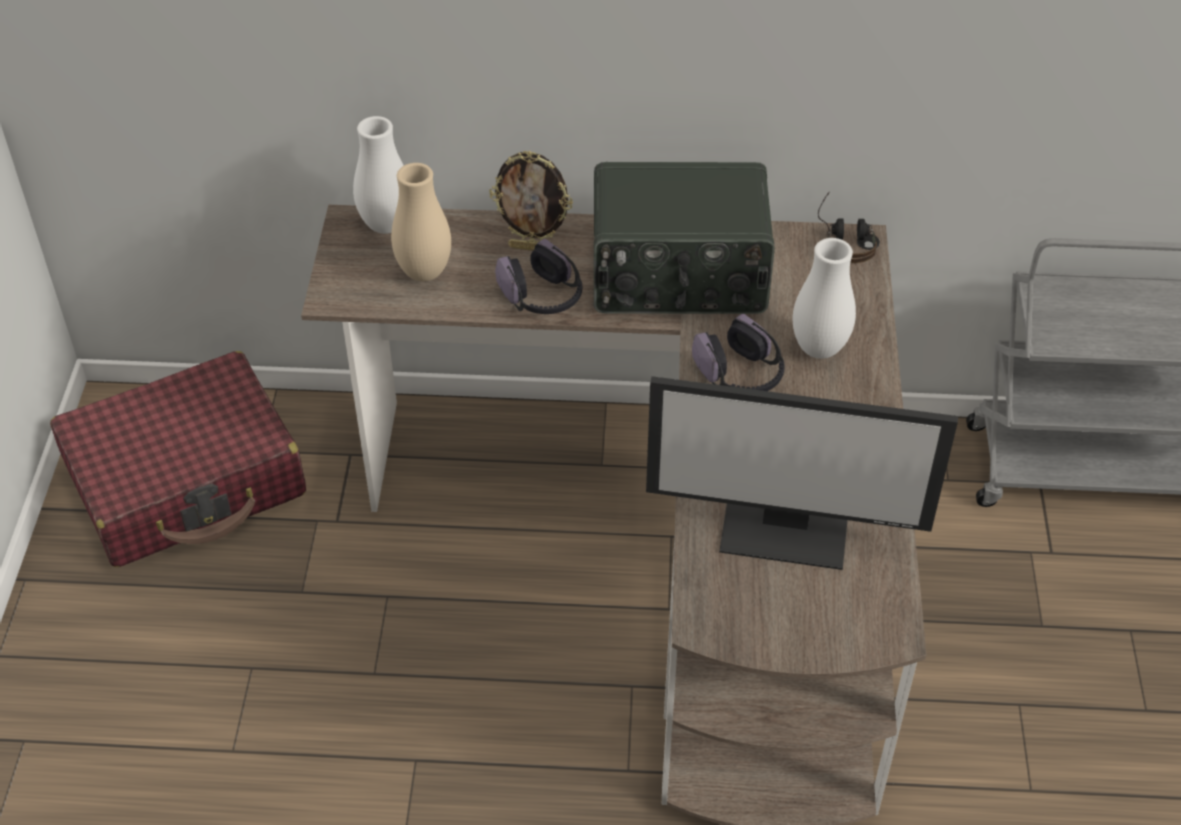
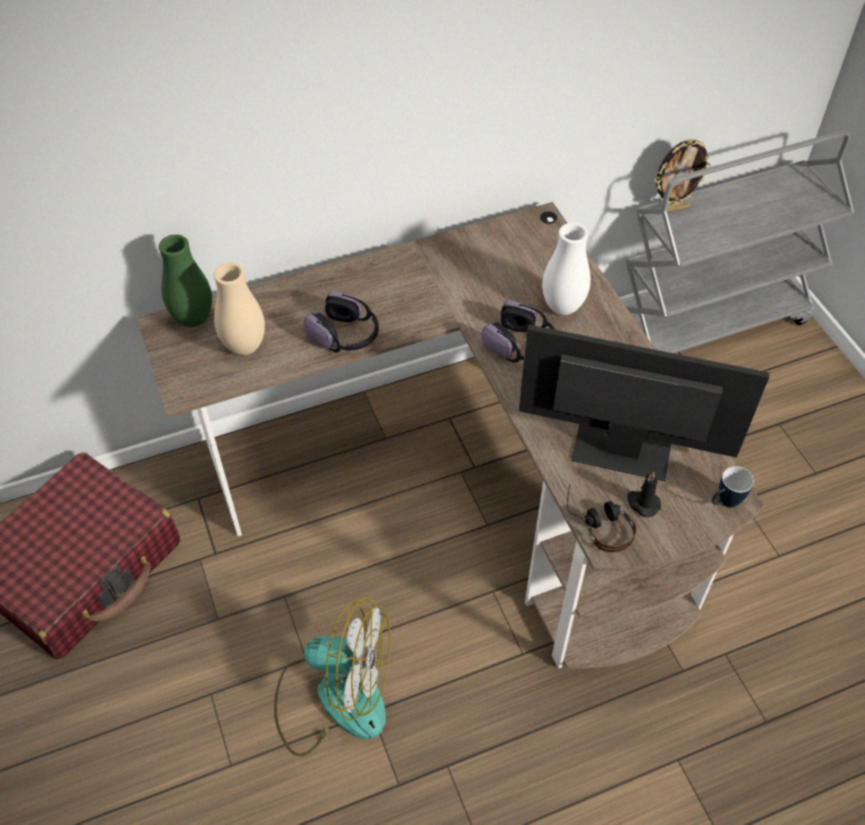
camera: 25 degrees left, 5 degrees up
white vase [353,116,404,234] -> green vase [159,234,212,327]
picture frame [489,151,573,251] -> picture frame moved to [655,138,711,212]
radio [594,162,775,314] -> none
monitor [646,376,958,570] -> monitor turned 150 degrees counterclockwise [519,325,770,481]
headphones [818,192,877,263] -> headphones moved to [567,484,637,552]
none -> fan [274,597,391,757]
none -> black candle [627,472,661,517]
none -> mug [712,466,754,507]

